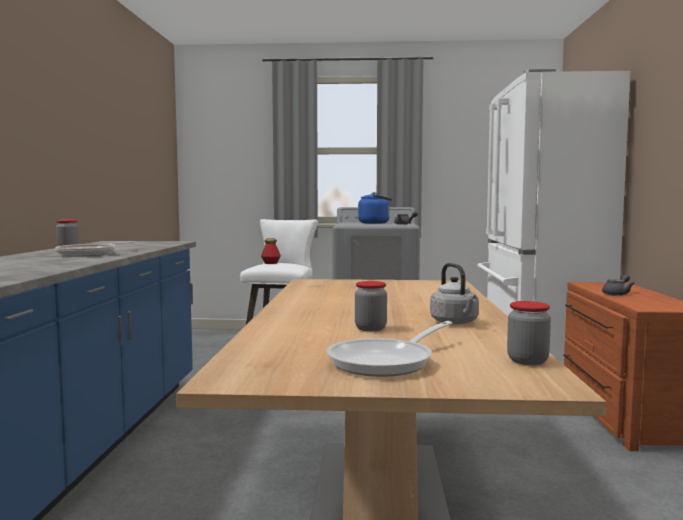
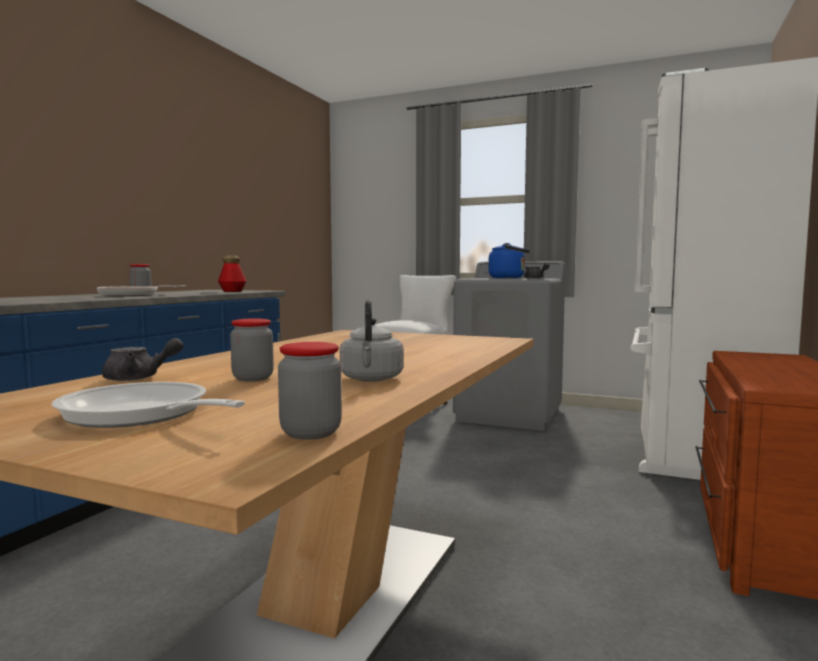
camera: 20 degrees right, 0 degrees up
bottle [261,238,281,264] -> bottle moved to [218,255,246,292]
frying pan [326,321,452,377] -> frying pan turned 60 degrees clockwise [52,382,245,428]
grey teapot [602,274,634,296] -> grey teapot moved to [102,338,184,381]

